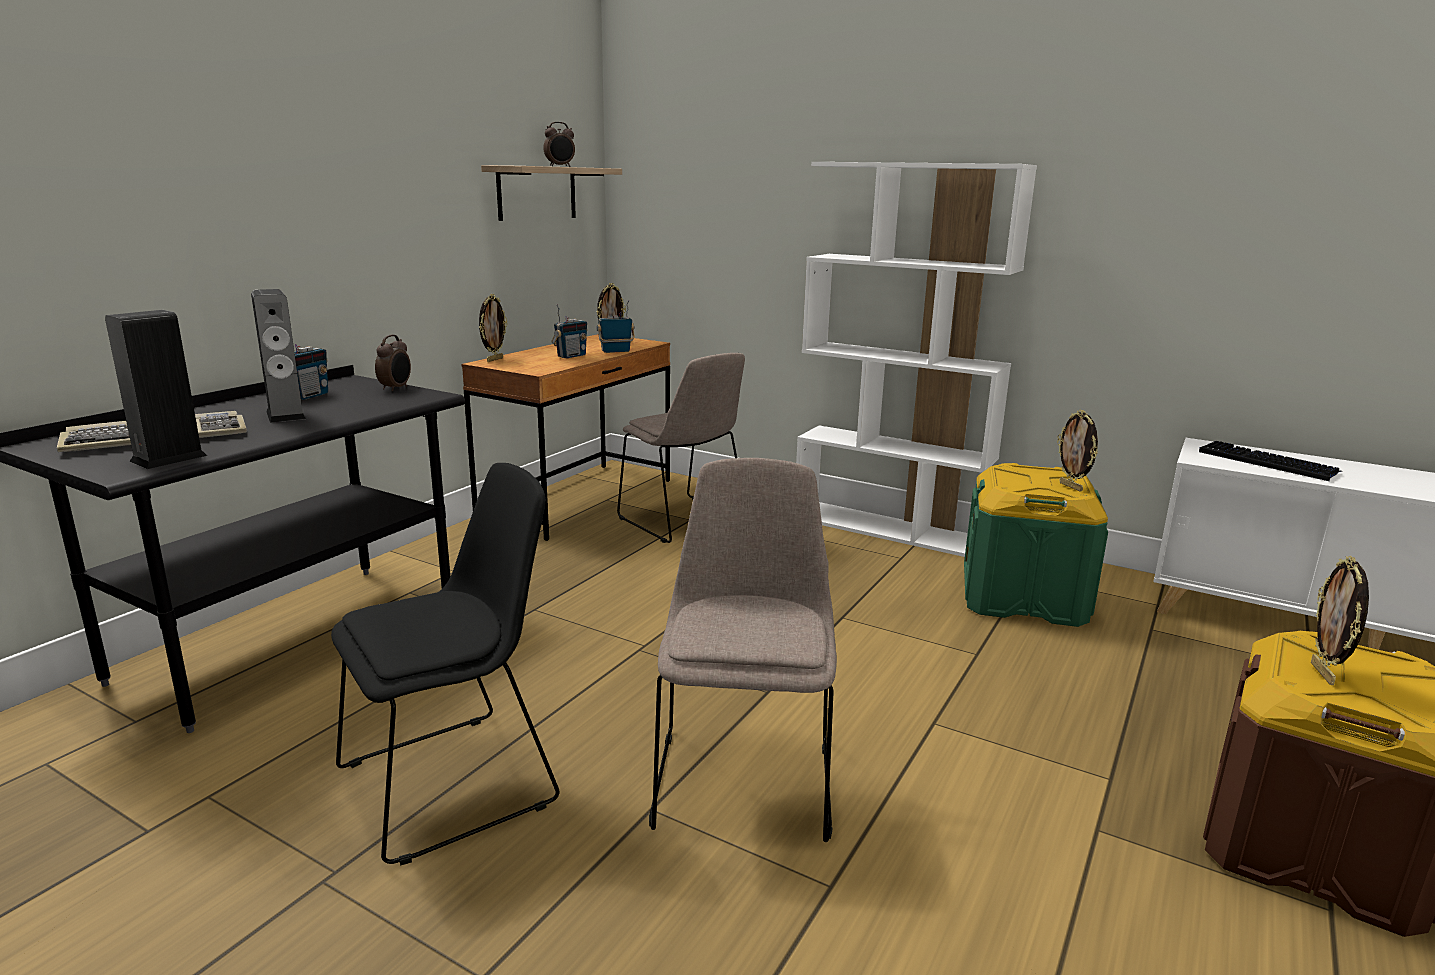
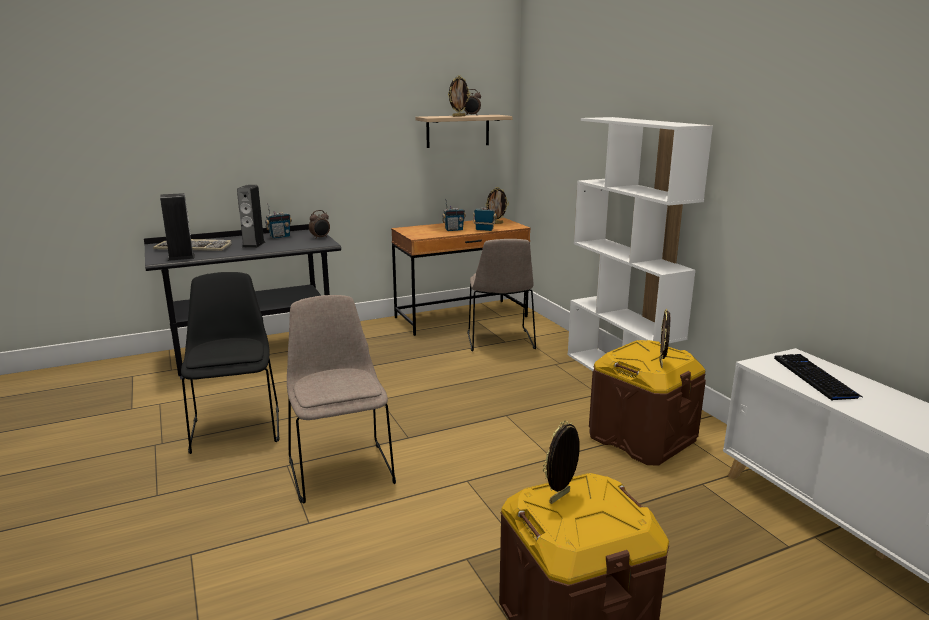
camera: 35 degrees right, 0 degrees up
black chair [331,463,559,866] -> black chair turned 105 degrees counterclockwise [181,272,280,454]
picture frame [479,294,508,362] -> picture frame moved to [448,75,470,117]
beige chair [649,458,837,842] -> beige chair turned 60 degrees counterclockwise [287,295,396,503]
green storage box [964,463,1108,627] -> brown storage box [589,340,706,466]

